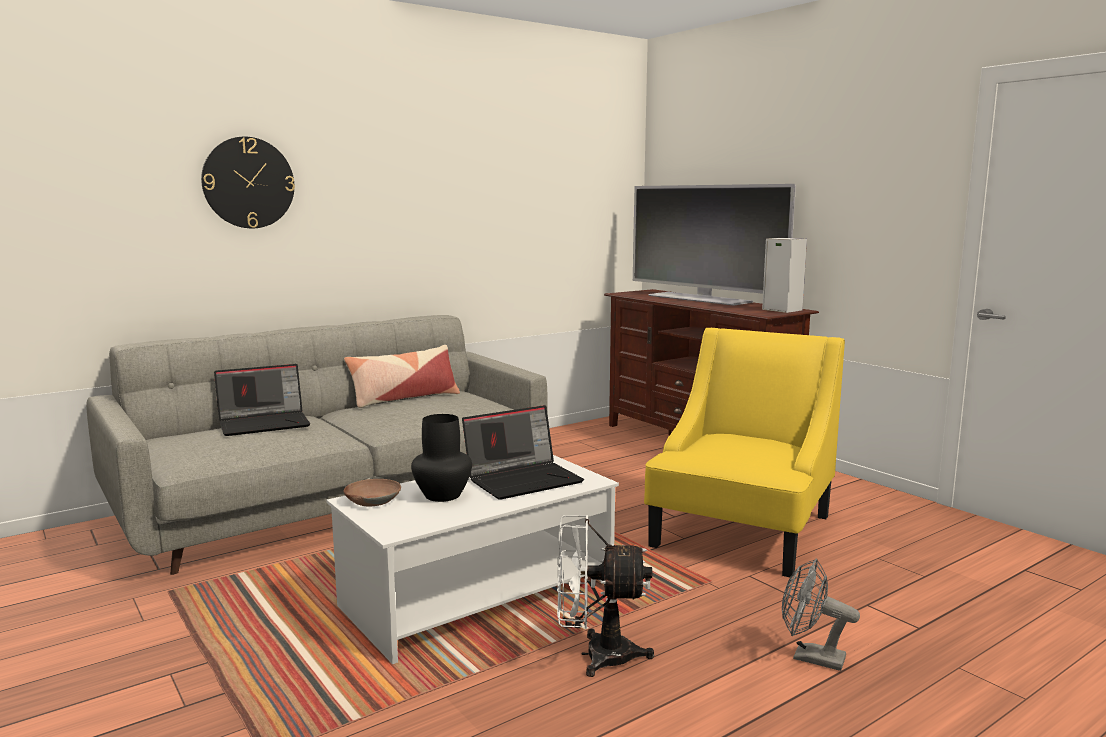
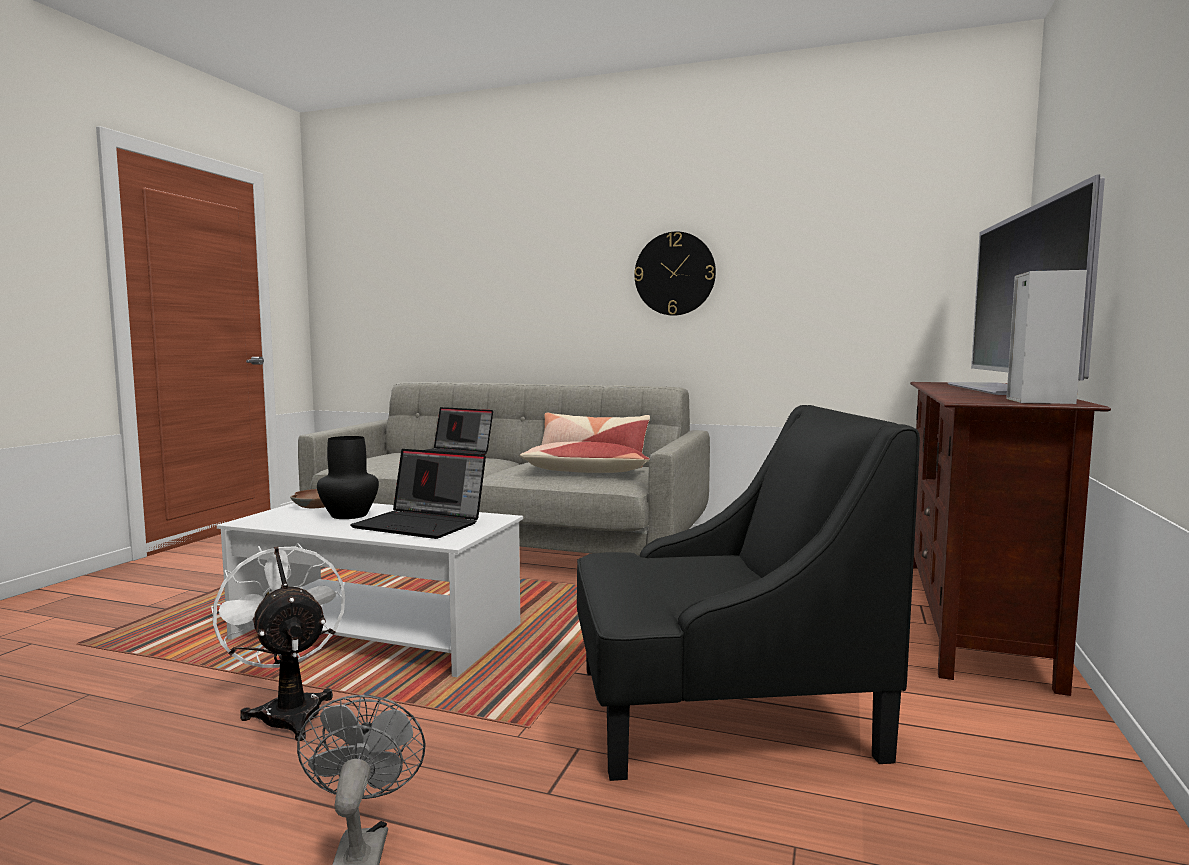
camera: 55 degrees right, 5 degrees down
wall clock [201,137,295,228] -> wall clock moved to [634,232,716,316]
yellow armchair [644,328,845,577] -> black armchair [577,405,920,781]
none -> pillow [520,441,650,473]

